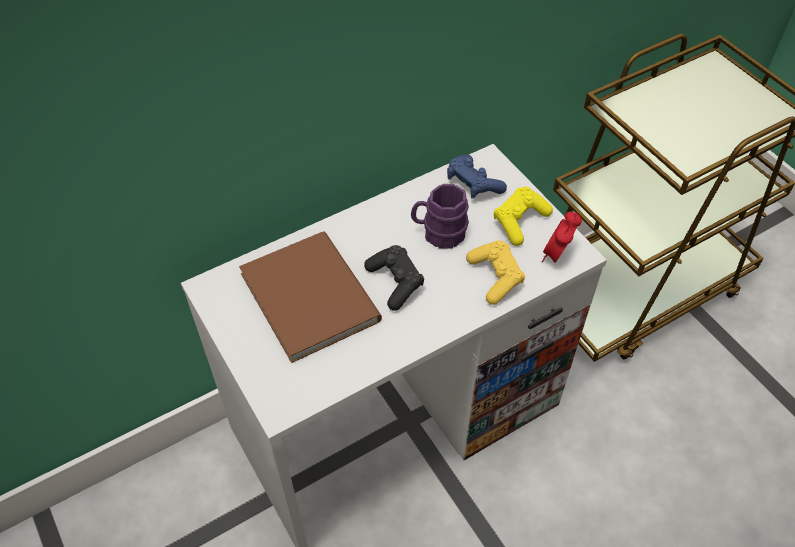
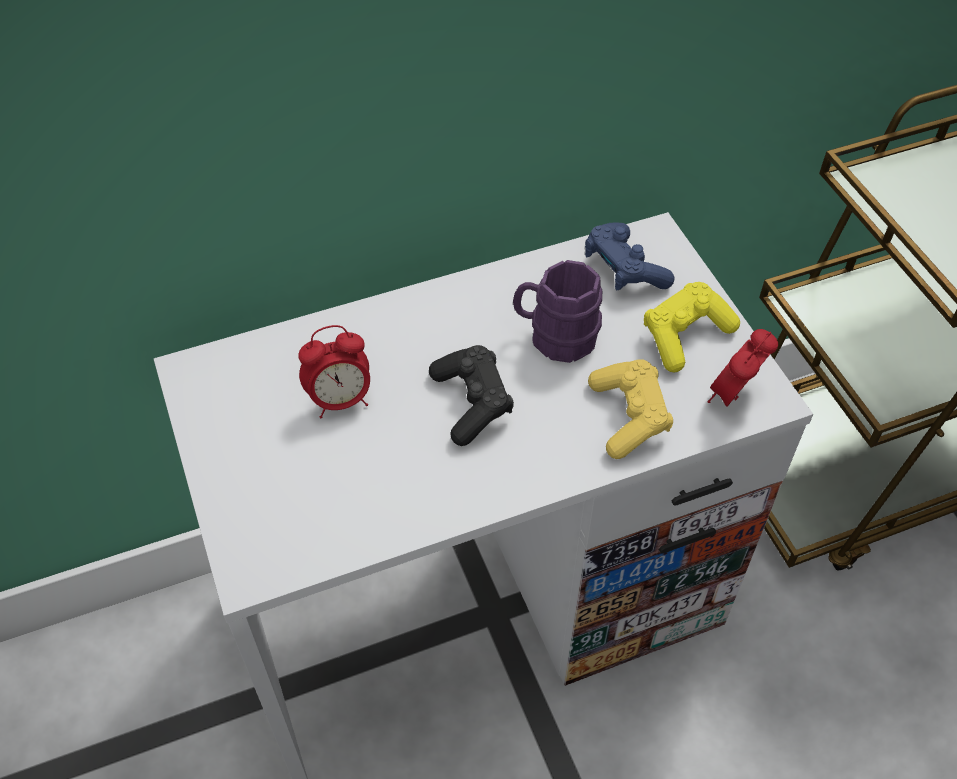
camera: 10 degrees right, 0 degrees up
brown book [239,231,382,363] -> alarm clock [298,325,370,418]

